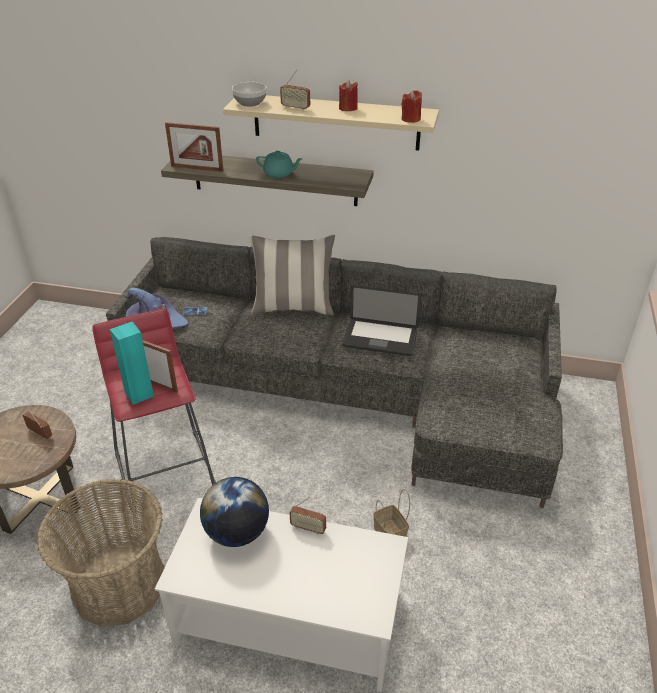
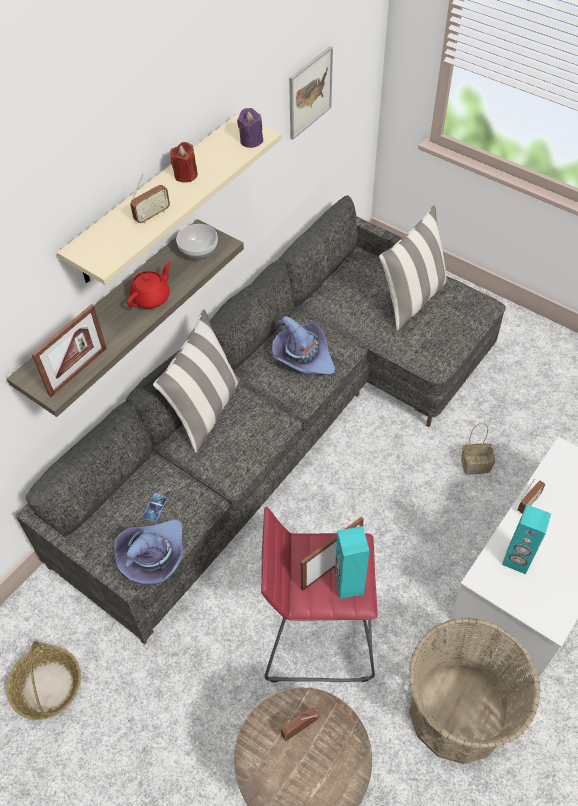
camera: 65 degrees left, 15 degrees up
globe [200,477,269,547] -> turquoise speaker [502,505,551,574]
bowl [232,82,267,107] -> bowl moved to [176,224,218,260]
turquoise teapot [256,151,303,178] -> red teapot [127,262,171,309]
laptop [342,285,421,356] -> purple hat [272,316,335,376]
red candle [401,90,422,123] -> purple candle [237,108,263,148]
none -> basket [7,641,81,720]
none -> picture [289,46,333,140]
none -> pillow [379,205,448,331]

